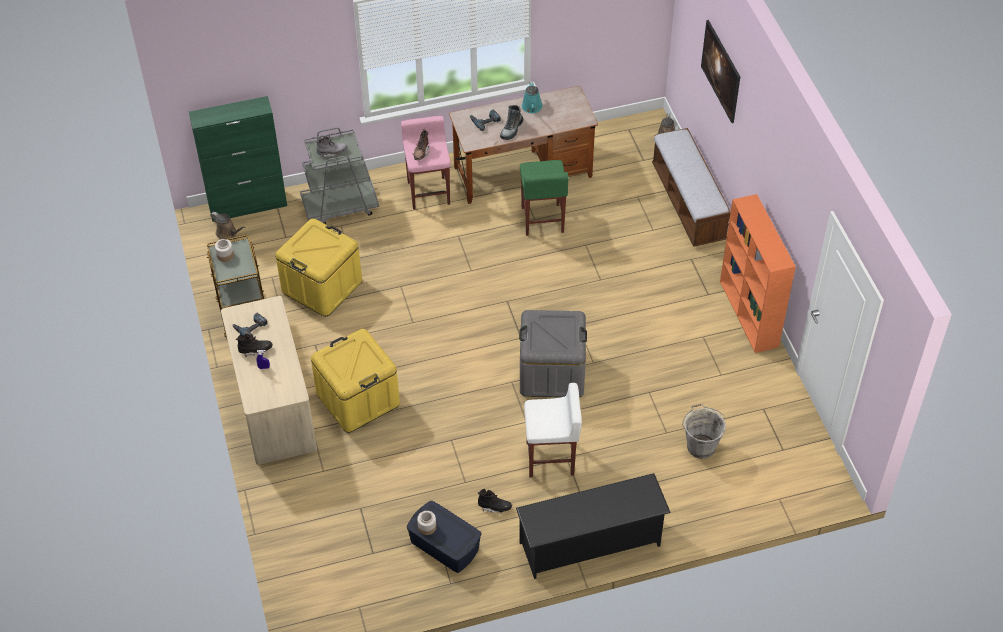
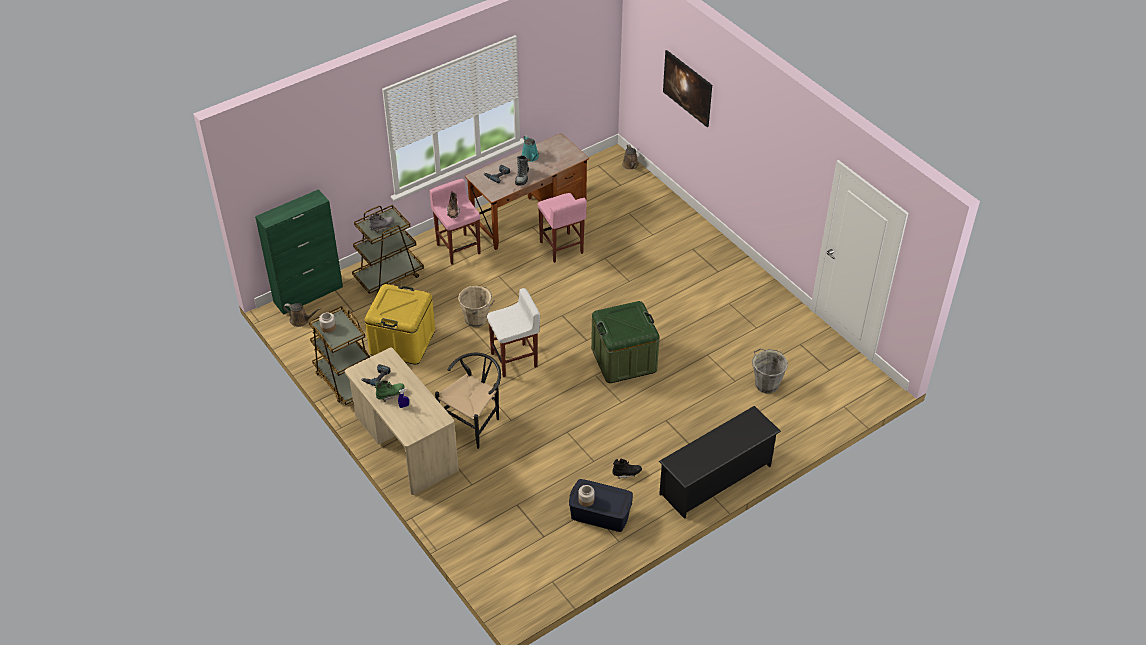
camera: 20 degrees left, 5 degrees down
black boot [236,334,272,357] -> green boot [375,380,404,402]
grey cart [300,127,379,224] -> brown cart [352,205,424,294]
yellow storage box [311,329,400,433] -> black chair [435,353,501,449]
grey storage box [519,310,587,397] -> green storage box [591,301,659,383]
green stool [520,160,568,236] -> pink stool [537,193,587,263]
white stool [524,383,582,478] -> white stool moved to [487,288,540,377]
bench [652,128,731,247] -> none
orange bookcase [720,194,796,353] -> none
none -> beige bucket [458,286,494,327]

